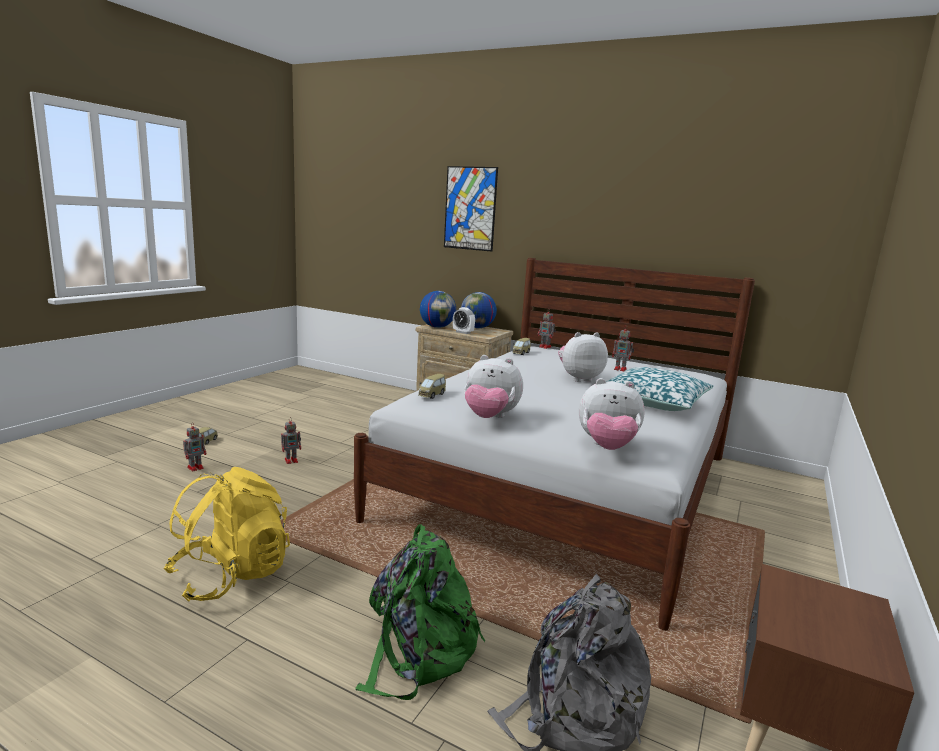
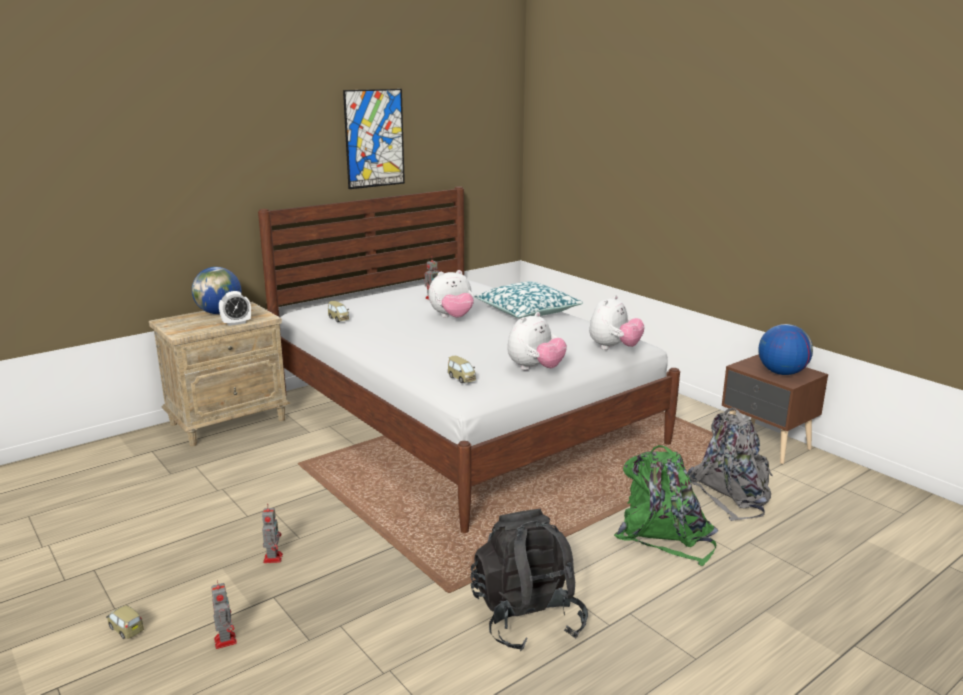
camera: 65 degrees left, 5 degrees up
yellow backpack [163,467,290,602] -> black backpack [471,509,588,652]
globe [420,291,456,328] -> globe moved to [758,324,813,375]
picture [444,166,498,252] -> picture moved to [343,89,405,189]
toy robot [537,309,556,349] -> none
plush toy [559,332,608,382] -> plush toy turned 120 degrees counterclockwise [428,270,474,318]

